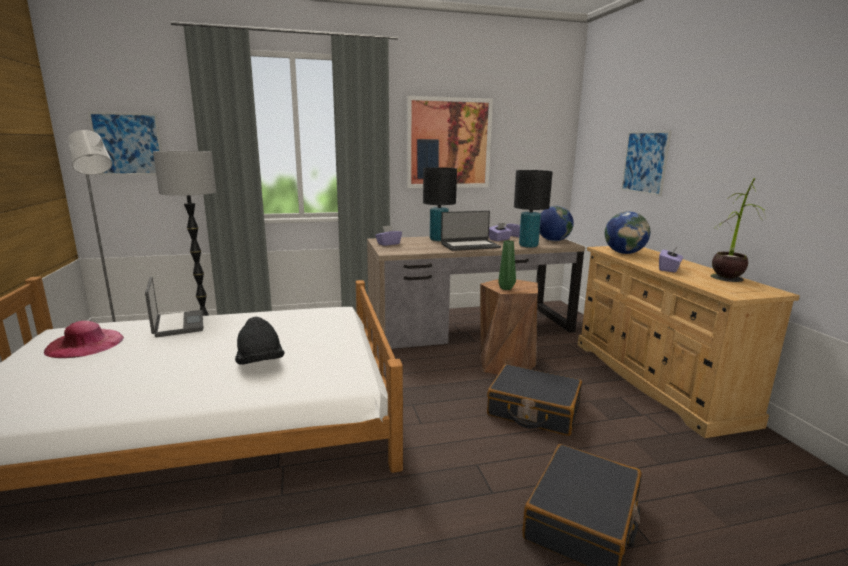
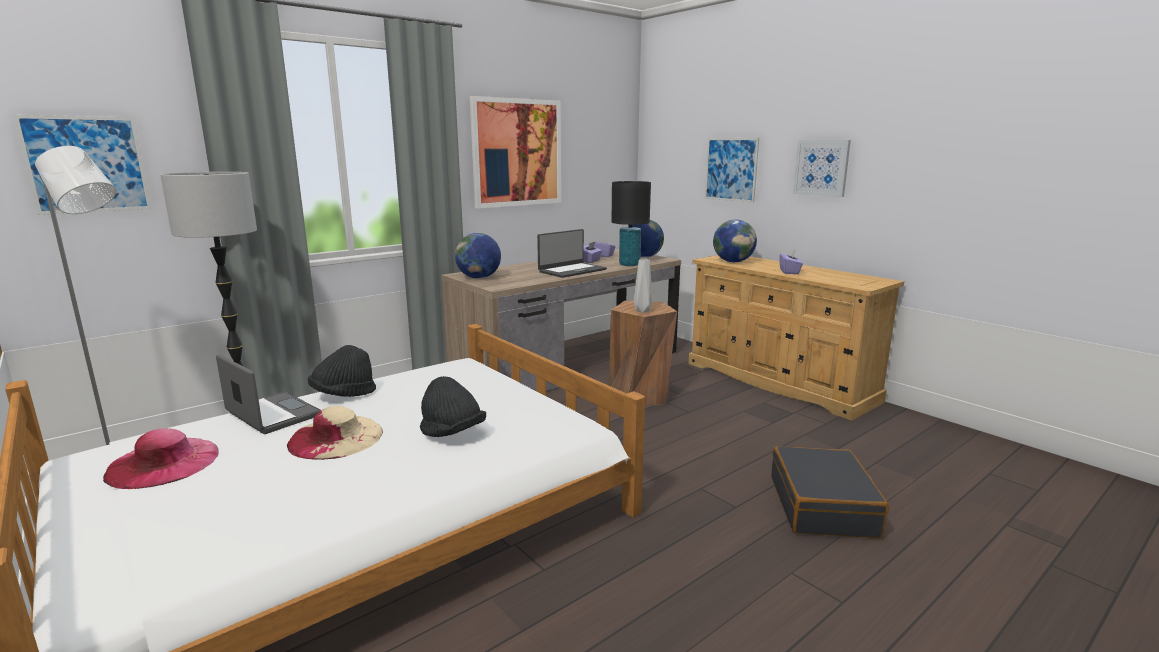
camera: 25 degrees left, 0 degrees up
purple tissue box [375,225,402,246] -> globe [455,233,501,279]
black table lamp [423,167,457,241] -> none
black suitcase [487,364,582,436] -> none
green vase [498,240,516,290] -> grey vase [634,259,653,313]
potted plant [711,178,766,282] -> none
none -> beige hat [287,406,383,460]
none -> black hat [308,345,376,397]
none -> picture [793,140,851,197]

